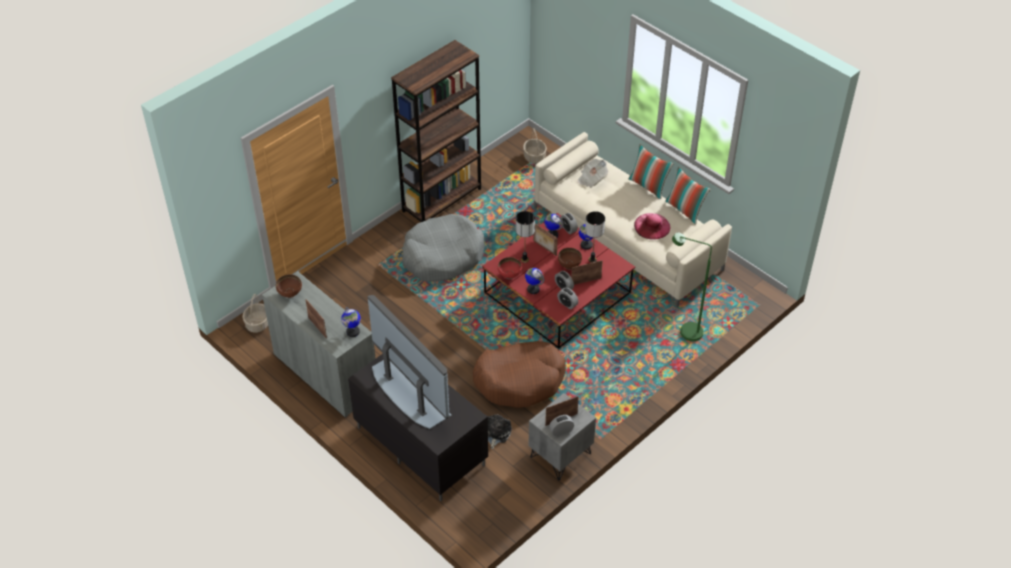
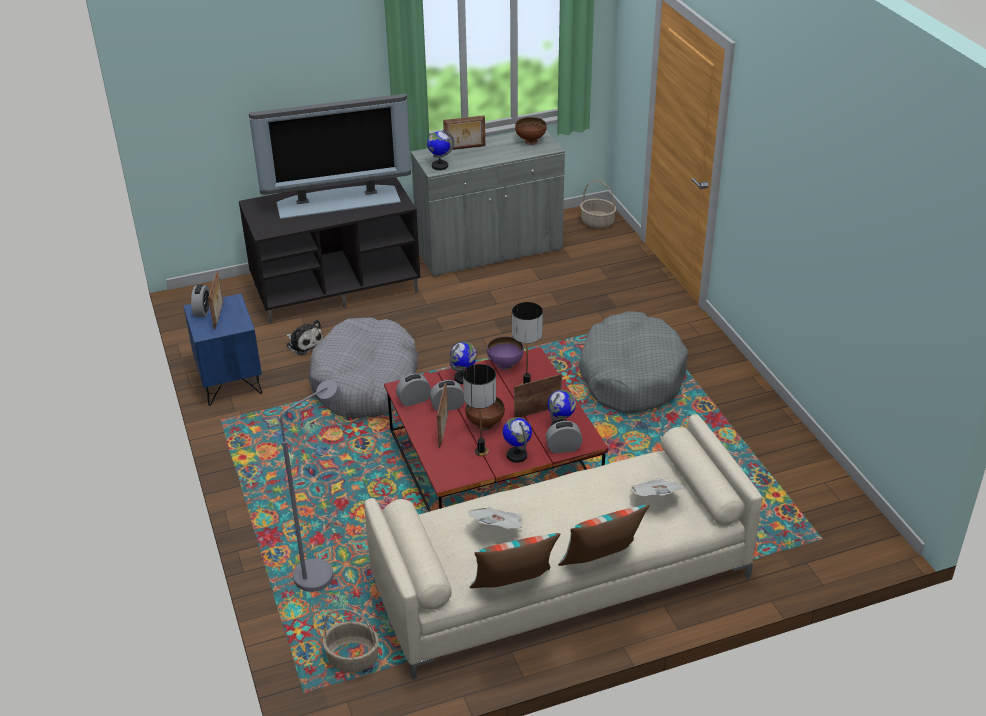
camera: 115 degrees right, 10 degrees down
brown bookcase [391,40,481,222] -> none
brown dog bed [473,341,566,408] -> grey dog bed [309,317,418,418]
red bowl [498,257,522,280] -> purple bowl [487,336,524,370]
basket [523,128,547,164] -> basket moved to [322,609,379,673]
grey nightstand [528,393,596,480] -> blue nightstand [183,294,262,406]
pink hat [634,213,670,240] -> newspaper [468,507,524,529]
green floor lamp [672,233,712,341] -> grey floor lamp [280,380,341,592]

